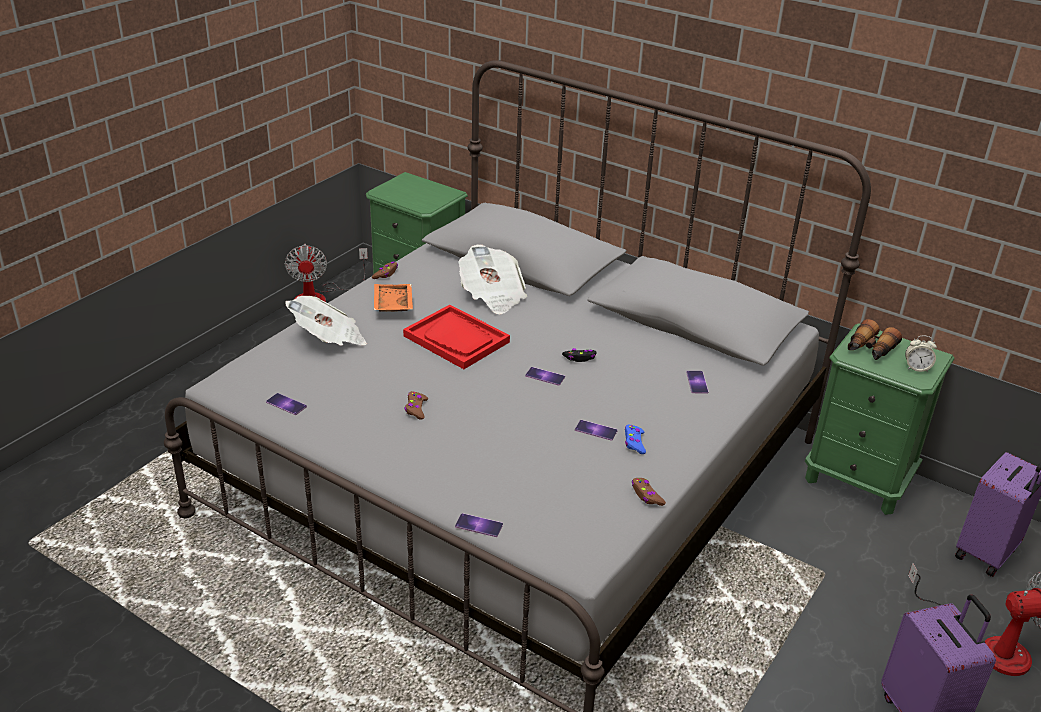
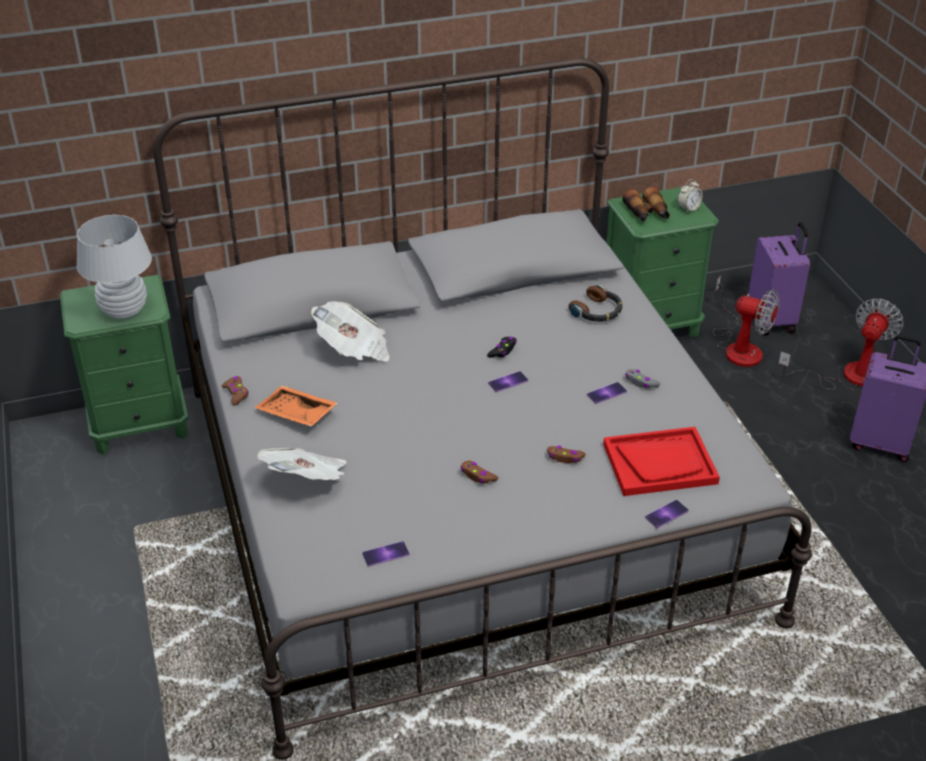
camera: 50 degrees left, 5 degrees up
fan [285,244,368,302] -> fan moved to [713,276,780,367]
red tray [403,305,510,369] -> red tray moved to [603,427,720,496]
blue game controller [625,424,646,454] -> grey game controller [625,369,660,389]
brown game controller [632,478,666,506] -> brown game controller moved to [547,446,586,463]
phone [686,371,708,394] -> headphones [569,285,623,322]
none -> white table lamp [77,215,152,319]

